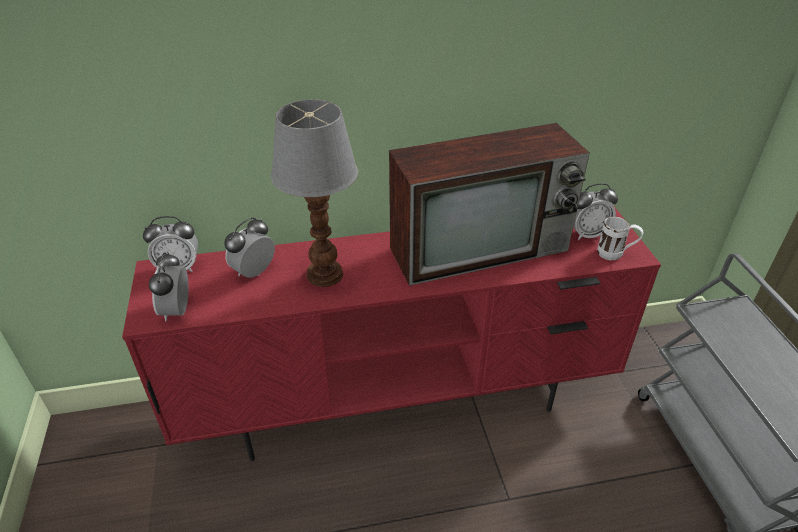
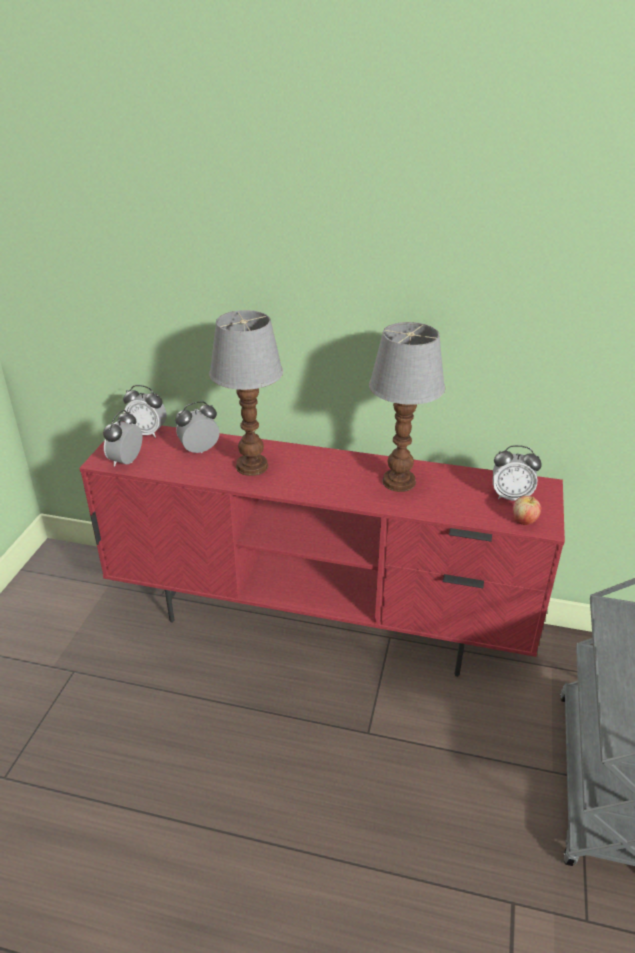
camera: 25 degrees right, 5 degrees down
television [389,123,590,286] -> table lamp [369,322,445,492]
white mug [597,217,644,260] -> apple [512,496,541,525]

